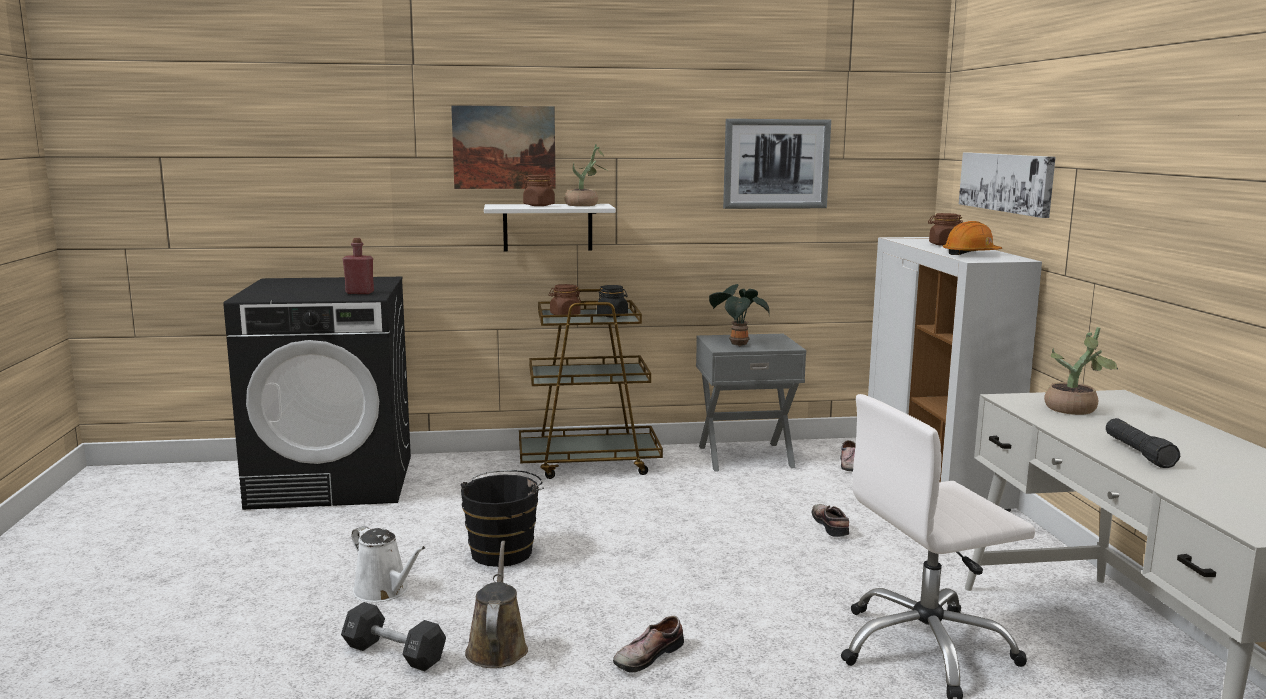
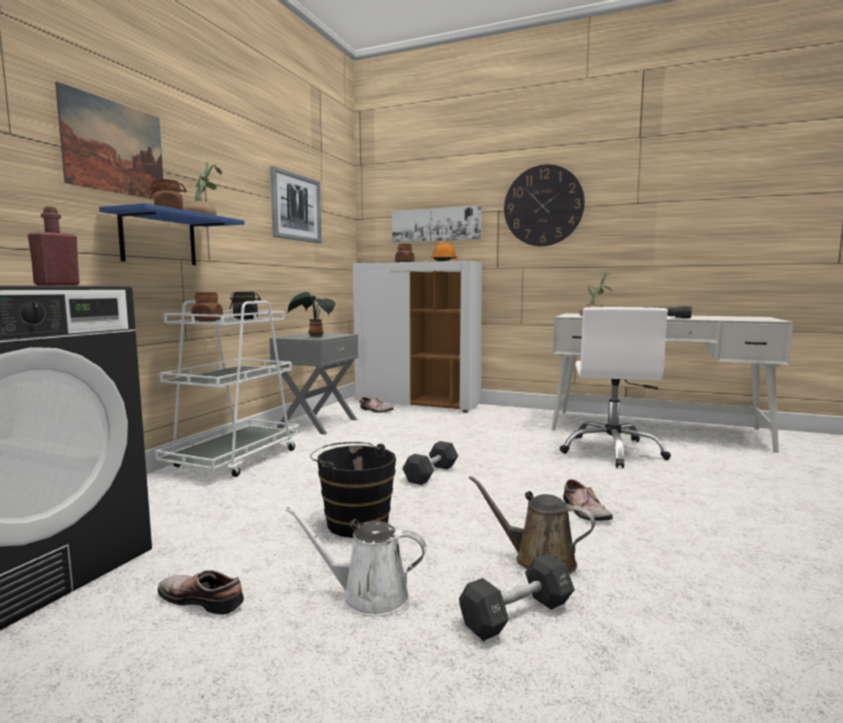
camera: 60 degrees left, 5 degrees down
white watering can [352,526,425,602] -> white watering can turned 150 degrees counterclockwise [286,507,427,617]
white shelf [484,204,616,251] -> blue shelf [99,203,245,265]
brown cart [519,289,663,479] -> white cart [155,300,300,477]
shoe [812,504,849,537] -> shoe moved to [158,570,244,615]
none -> black dumbbell [402,441,458,485]
none -> wall clock [504,164,585,246]

